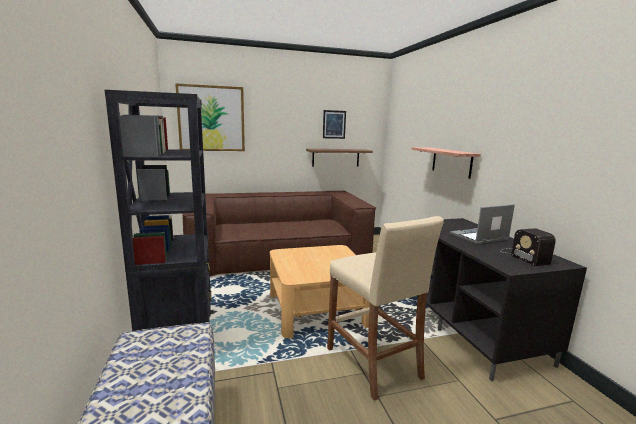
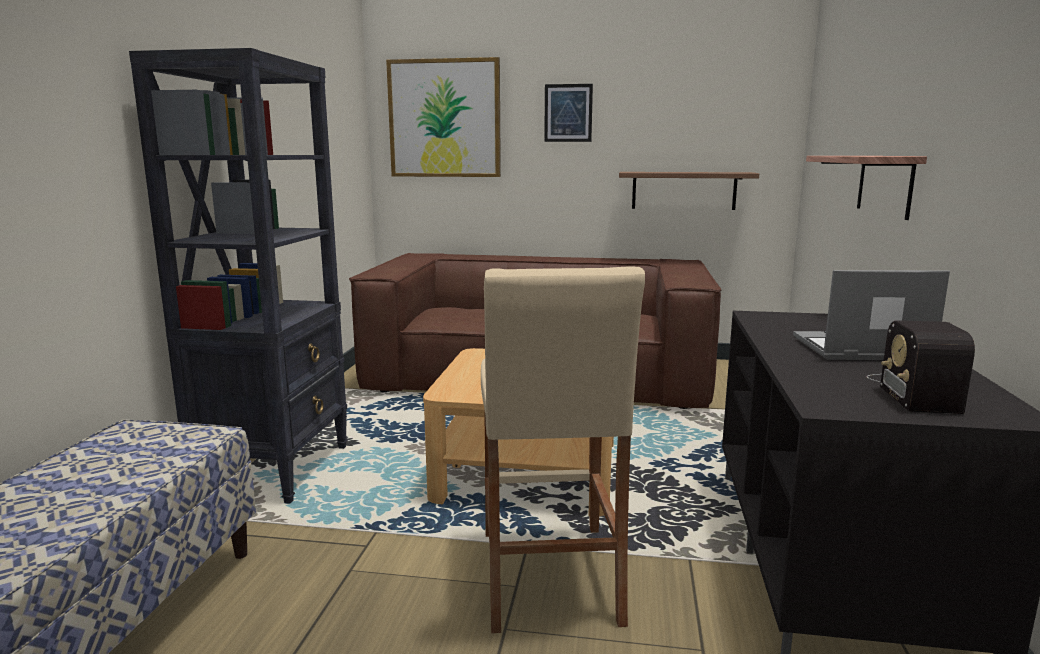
camera: 25 degrees right, 0 degrees up
picture [323,110,346,139] -> picture moved to [544,84,593,142]

